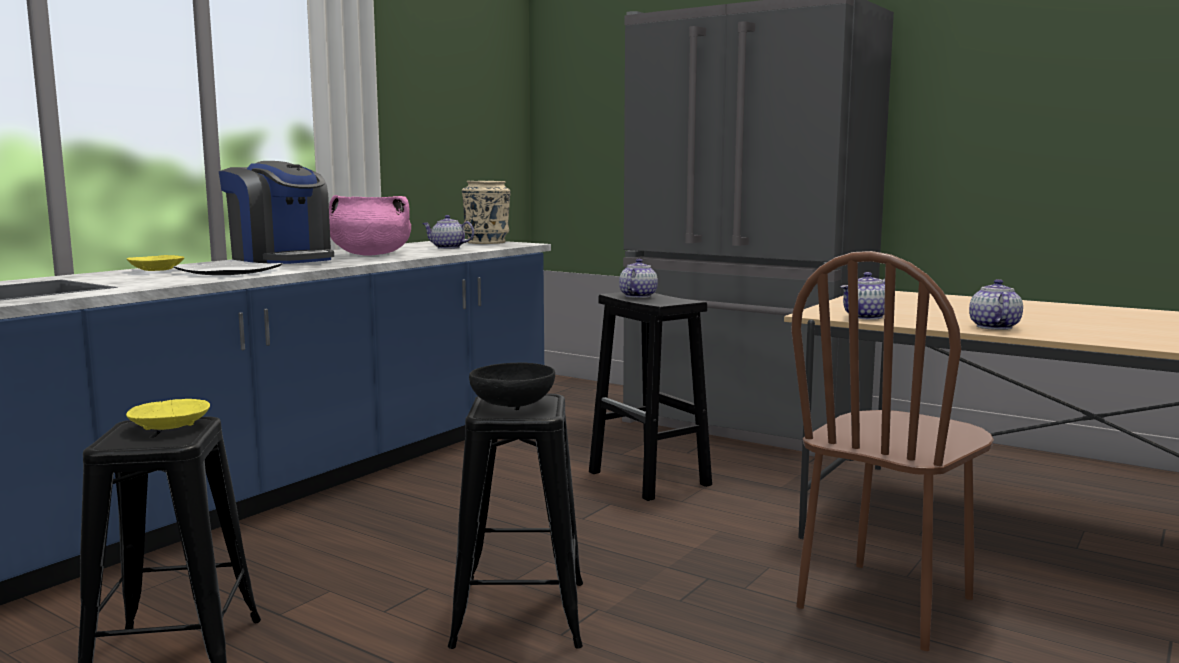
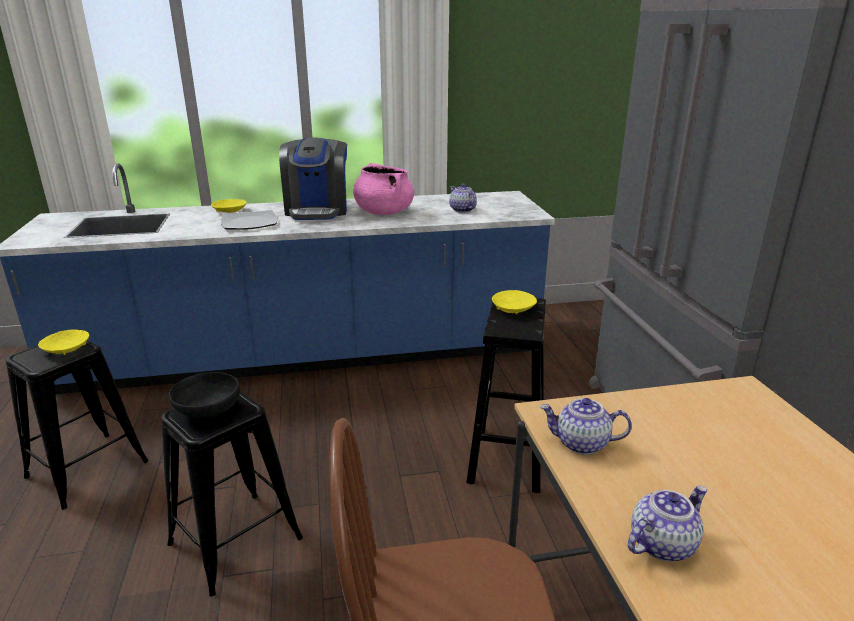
camera: 45 degrees right, 15 degrees up
beige vase [462,181,511,244] -> none
teapot [619,259,658,298] -> yellow bowl [492,290,537,314]

